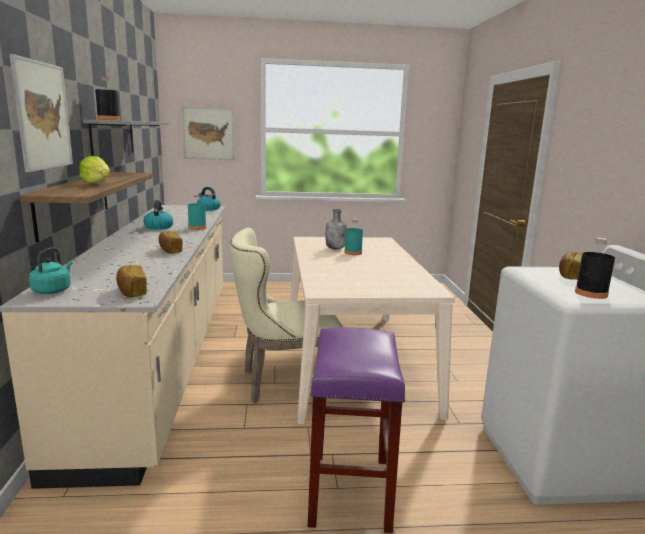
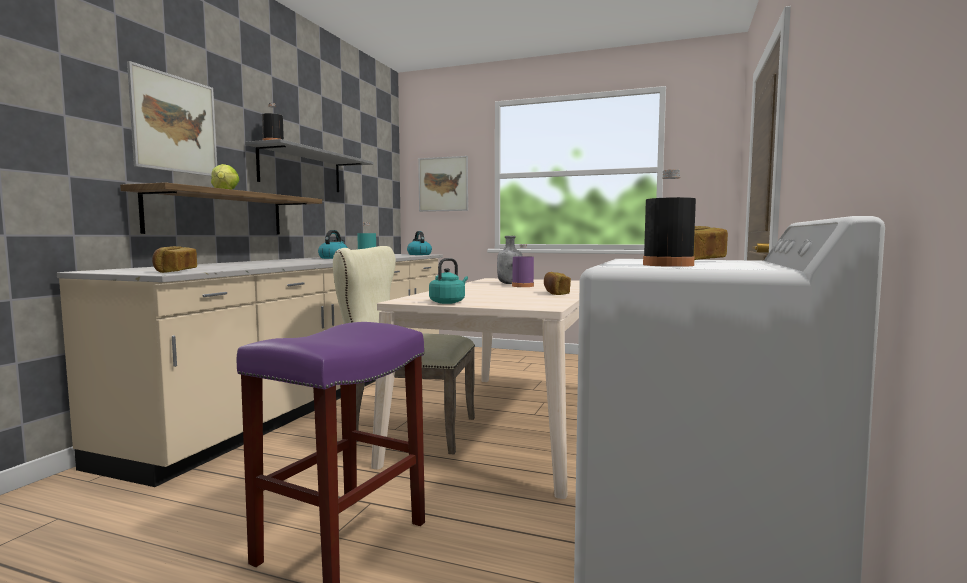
camera: 25 degrees right, 10 degrees down
turquoise kettle [29,247,73,294] -> turquoise kettle moved to [429,258,468,304]
bread [158,231,182,254] -> bread moved to [544,272,571,295]
turquoise bottle [344,219,363,255] -> purple bottle [512,244,534,287]

